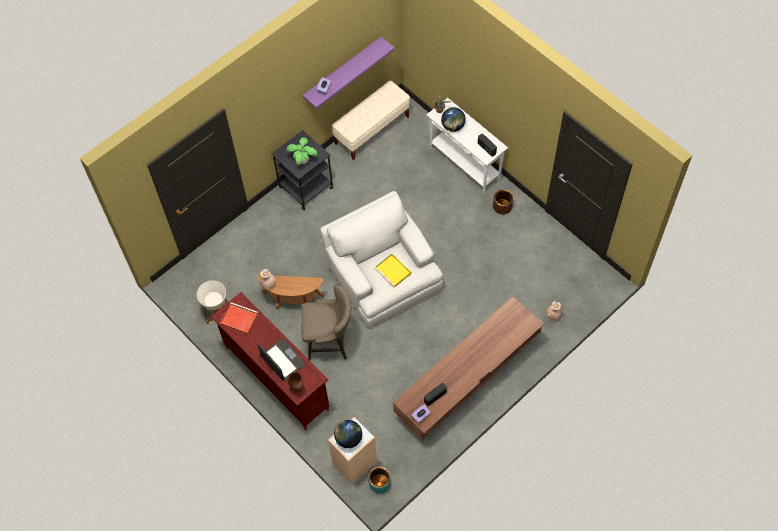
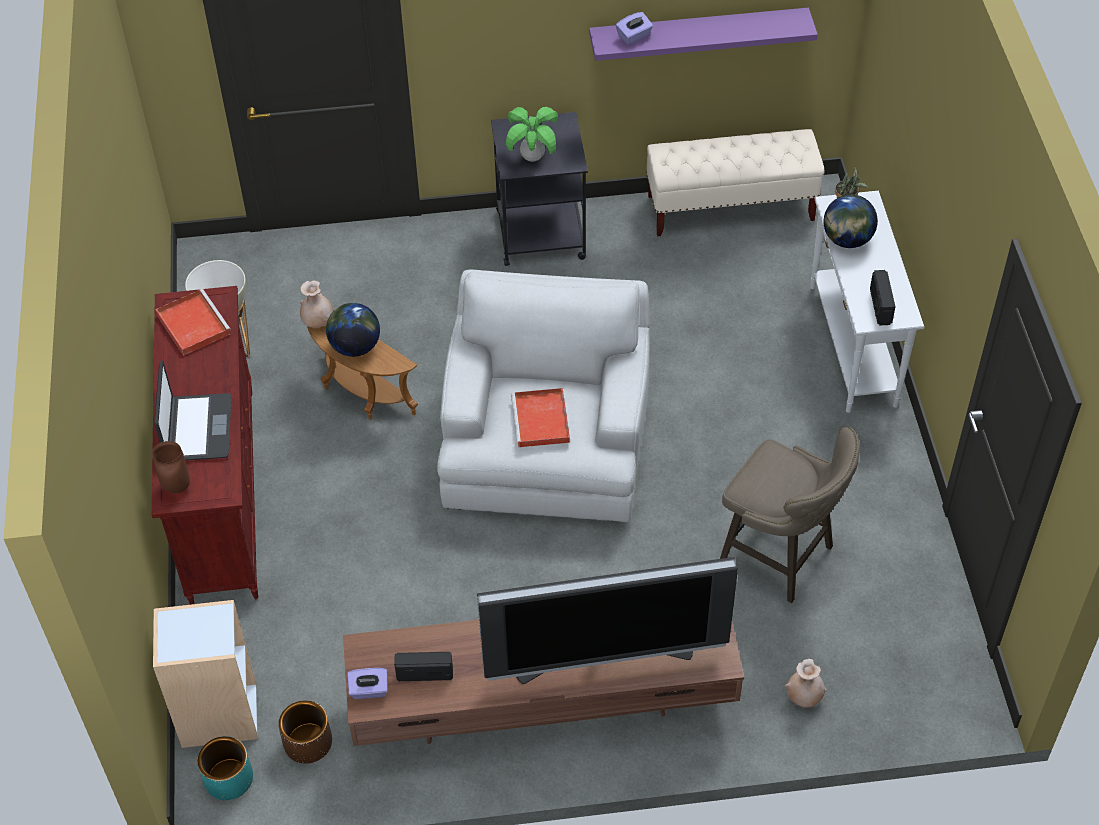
camera: 35 degrees right, 10 degrees down
beige stool [301,284,351,361] -> beige stool moved to [720,427,860,603]
globe [334,420,362,448] -> globe moved to [326,303,380,357]
yellow tray [375,254,411,288] -> red tray [511,388,570,447]
brown planter [493,189,513,214] -> brown planter moved to [278,700,332,764]
none -> television [477,557,738,684]

